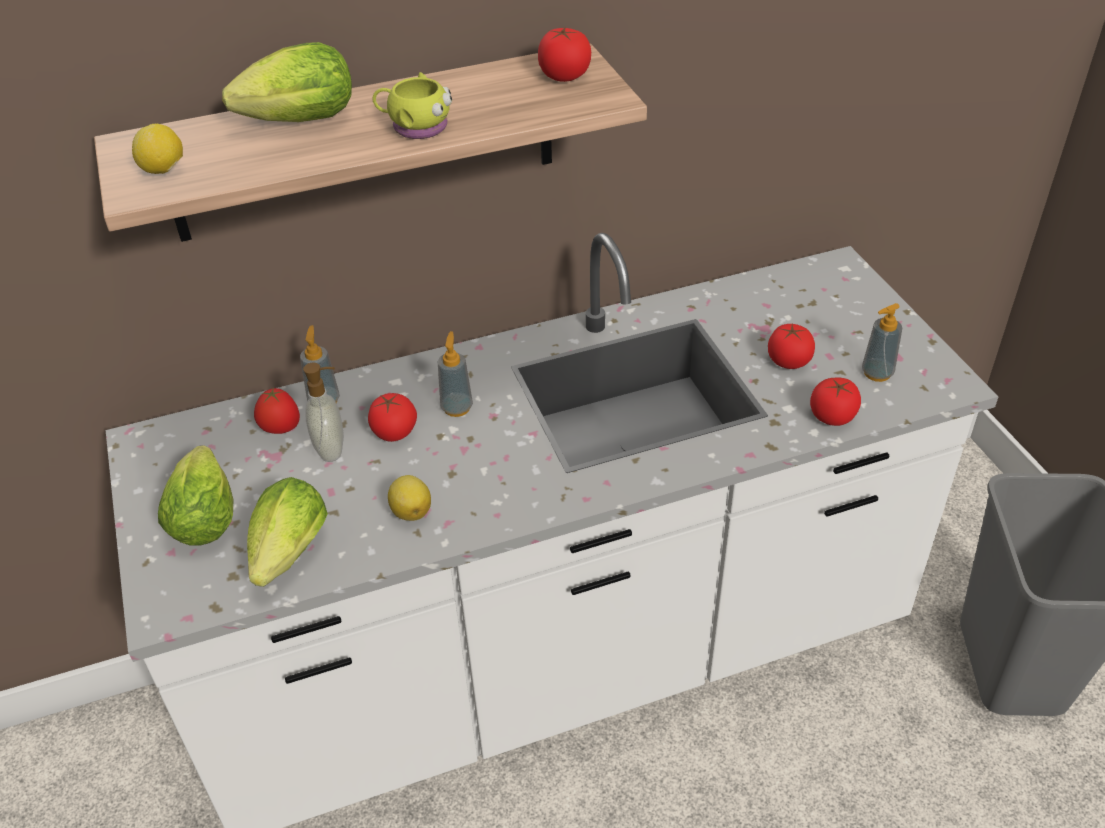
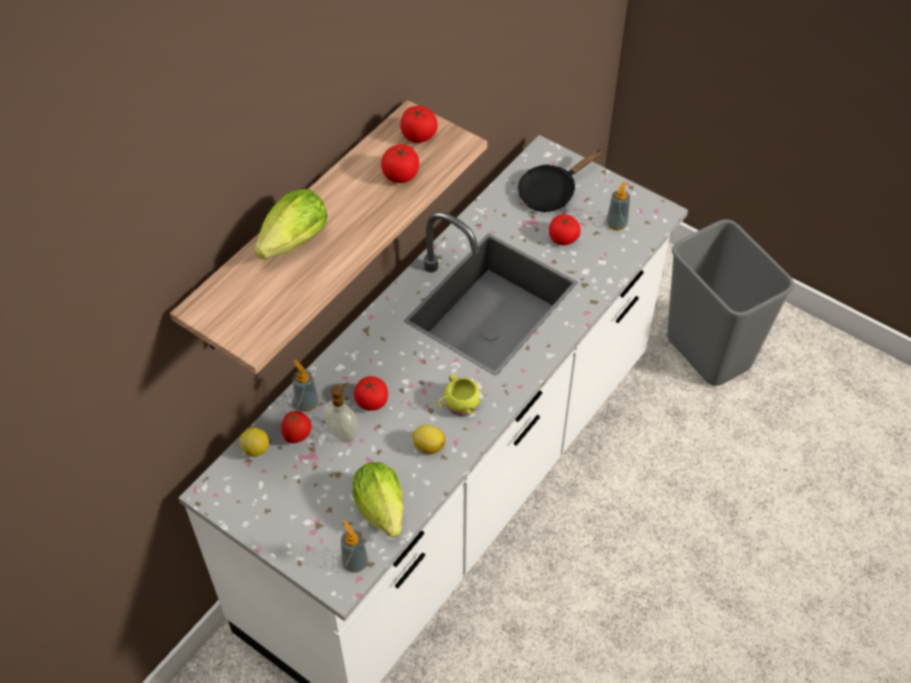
camera: 35 degrees left, 10 degrees up
lemon [132,124,183,174] -> lemon moved to [239,427,269,457]
lettuce [158,445,233,546] -> none
yellow mug [373,72,452,139] -> yellow mug moved to [437,374,483,416]
soap dispenser [438,331,473,417] -> soap dispenser moved to [341,520,368,573]
tomato [810,378,861,426] -> tomato moved to [381,144,419,183]
none -> black frying pan [518,149,603,212]

